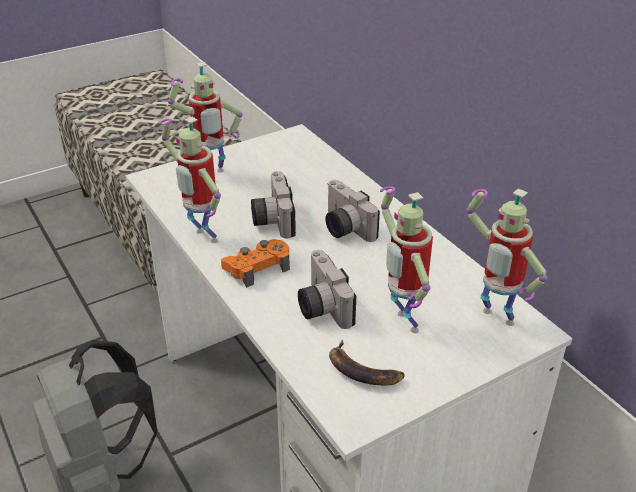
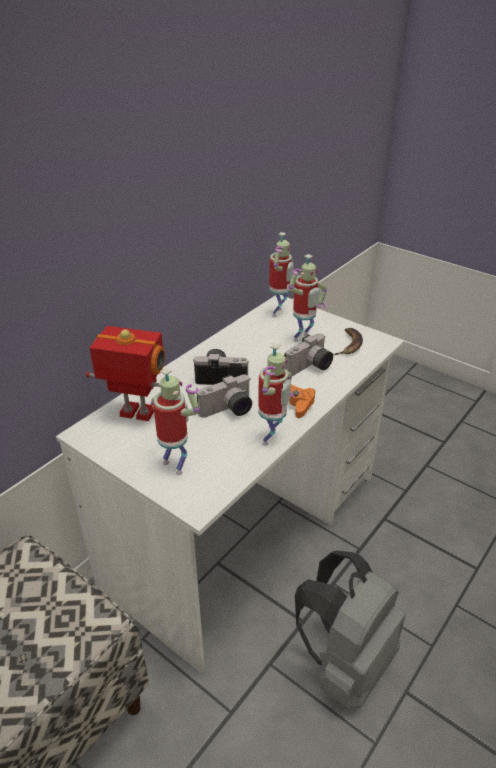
camera: 110 degrees left, 0 degrees up
camera [326,180,380,242] -> camera turned 120 degrees counterclockwise [193,349,249,385]
none -> toy robot [86,326,165,421]

